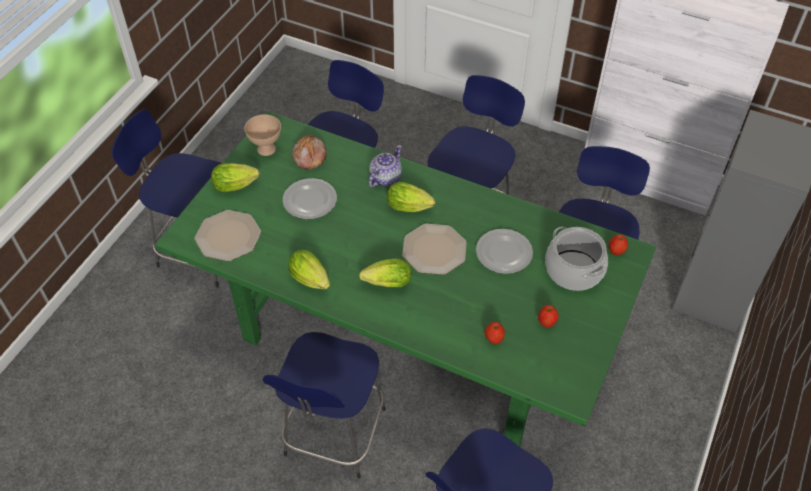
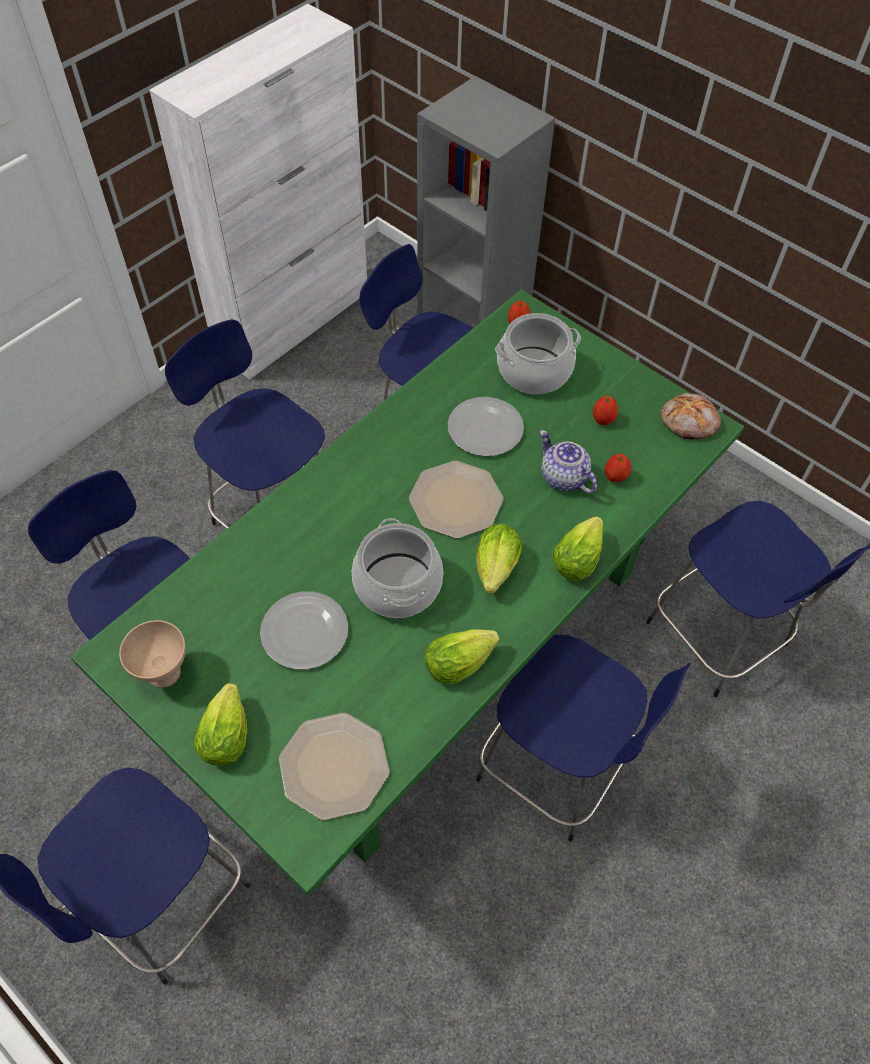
camera: 75 degrees left, 5 degrees up
bread [292,135,327,170] -> bread moved to [660,393,721,440]
teapot [369,145,402,188] -> teapot moved to [539,430,597,493]
lettuce [387,182,435,212] -> lettuce moved to [552,517,603,581]
none -> cooking pot [352,518,443,618]

